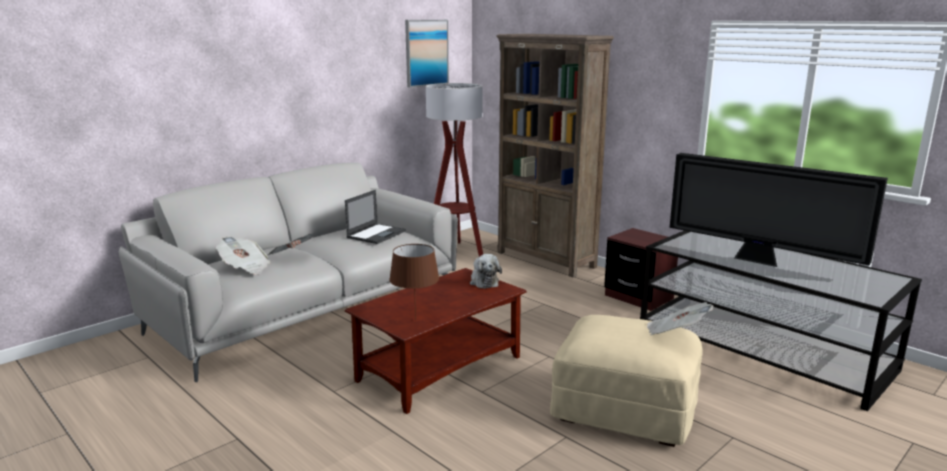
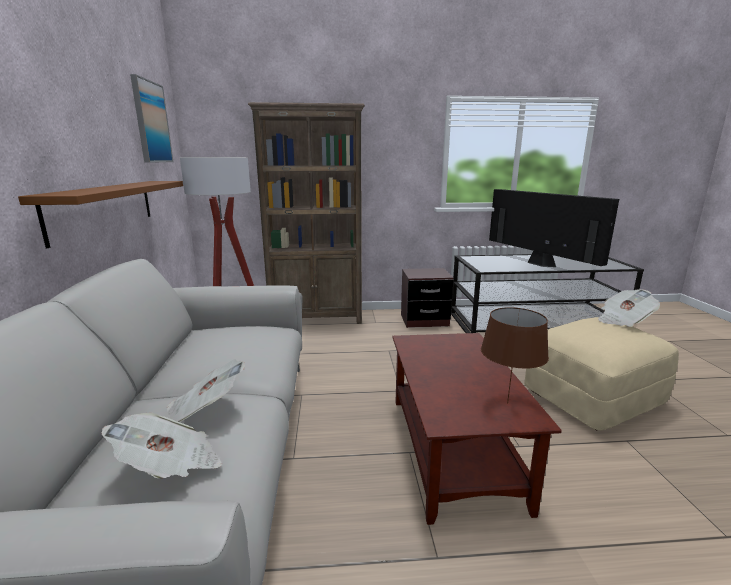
camera: 50 degrees left, 0 degrees up
laptop [345,190,406,244] -> none
plush toy [470,254,502,289] -> none
television [670,153,888,267] -> television turned 105 degrees counterclockwise [489,189,619,267]
none -> brown shelf [18,181,183,248]

